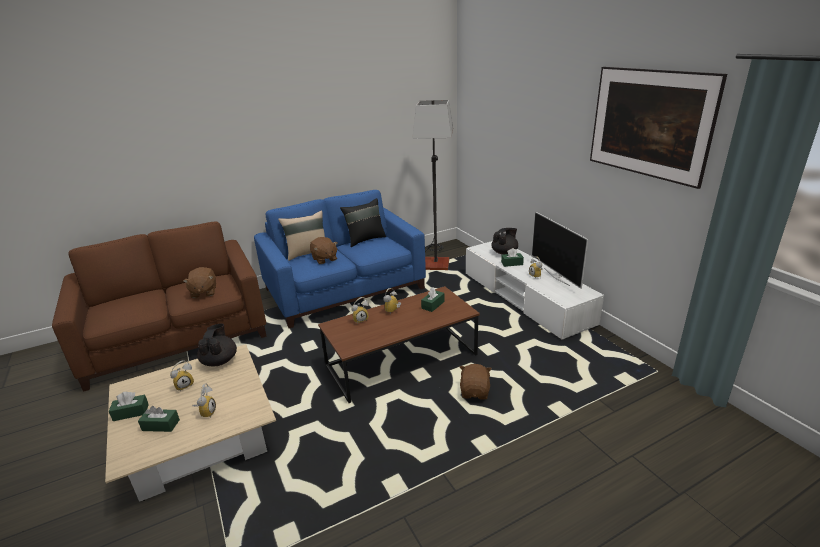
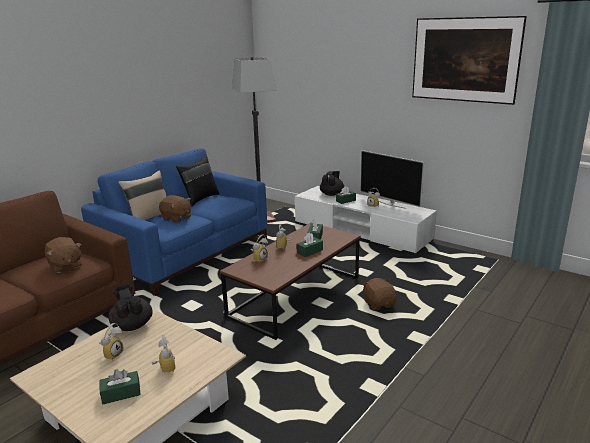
camera: 25 degrees left, 5 degrees down
green tissue box [109,392,149,421] -> green tissue box moved to [297,232,323,257]

